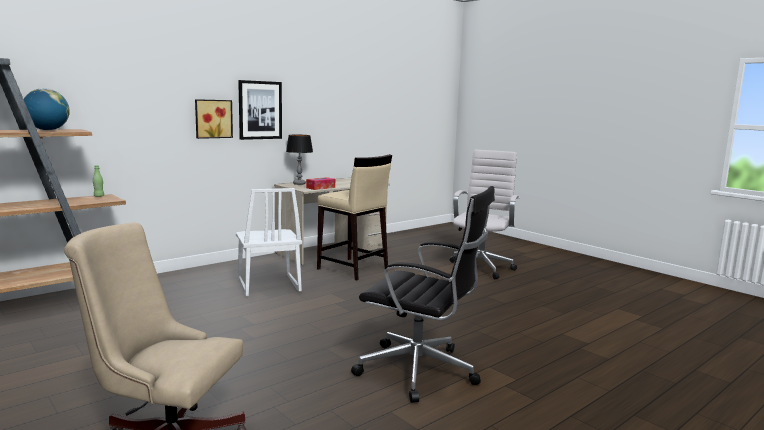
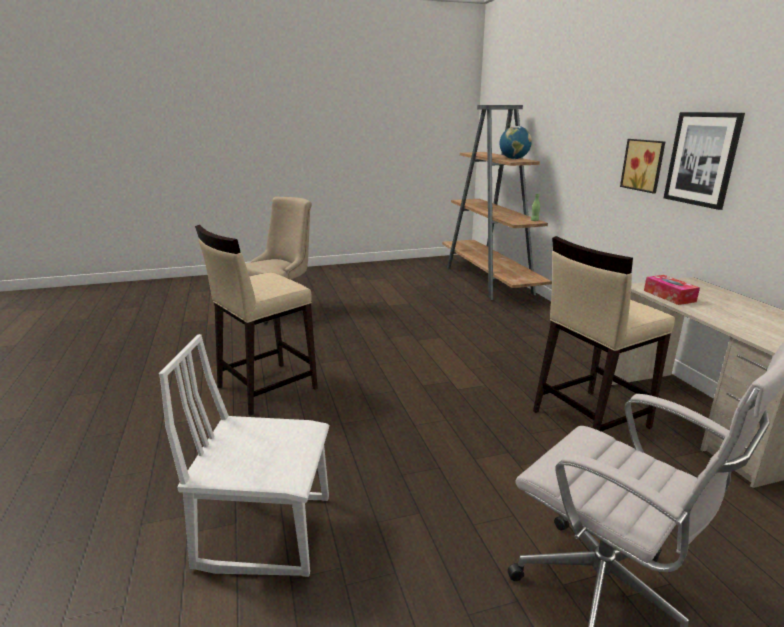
camera: 115 degrees right, 10 degrees up
white chair [236,188,302,296] -> white chair moved to [159,334,329,577]
table lamp [286,135,313,185] -> none
black office chair [351,186,495,403] -> beige stool [195,225,318,416]

